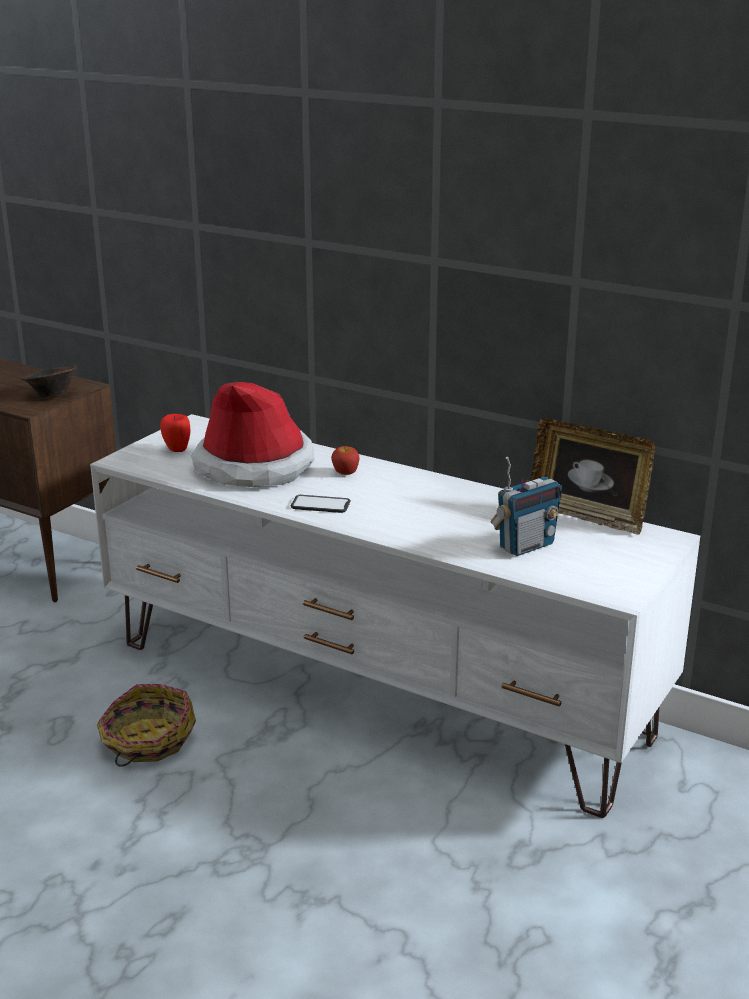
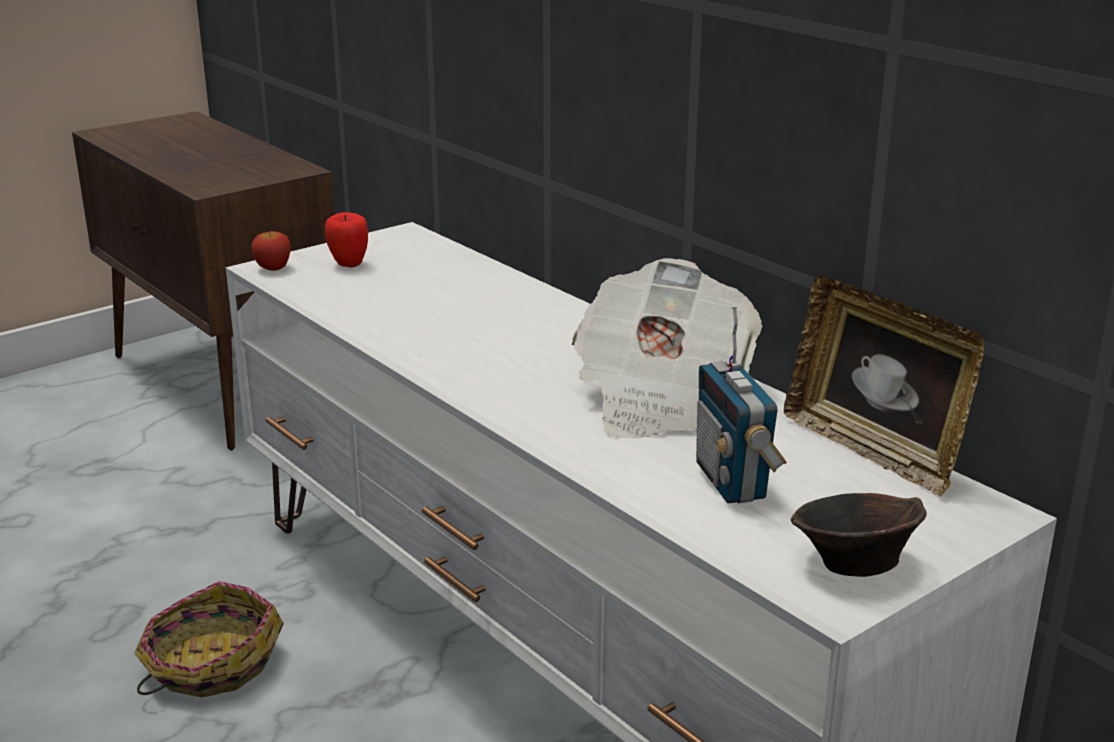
camera: 20 degrees right, 0 degrees up
brown bowl [21,365,77,398] -> brown bowl moved to [791,493,927,577]
hat [191,382,314,487] -> none
phone [291,495,351,513] -> none
apple [331,446,360,475] -> apple moved to [251,231,291,271]
radio [491,457,562,556] -> radio turned 90 degrees clockwise [696,307,787,503]
none -> newspaper [572,258,763,439]

